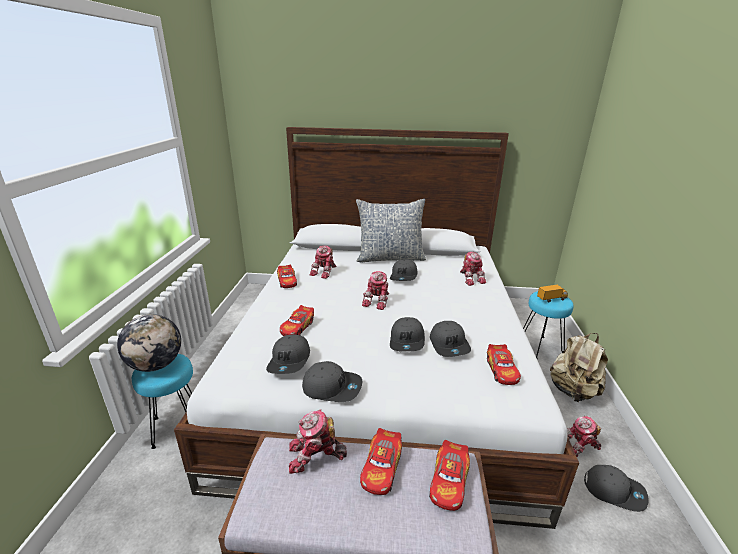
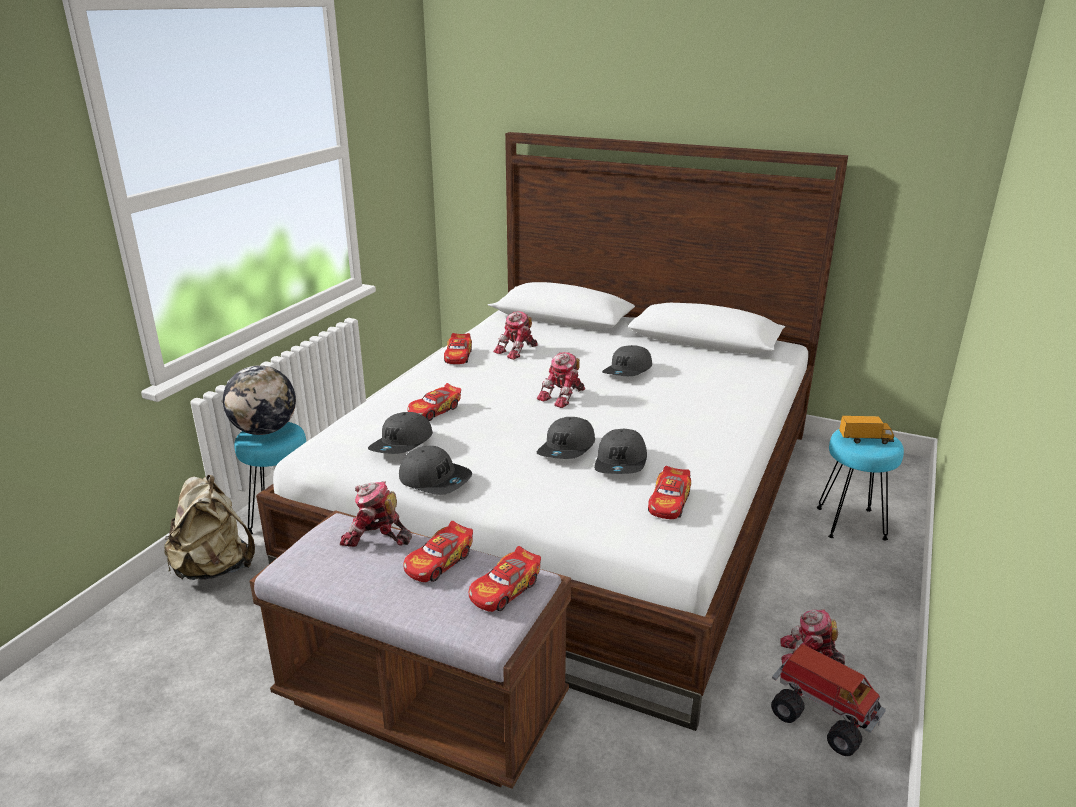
camera: 20 degrees right, 0 degrees up
pillow [356,199,426,263] -> none
toy robot [460,252,486,286] -> none
beige backpack [550,333,608,402] -> beige backpack moved to [164,475,255,580]
grey cap [584,465,648,512] -> toy truck [771,644,886,756]

